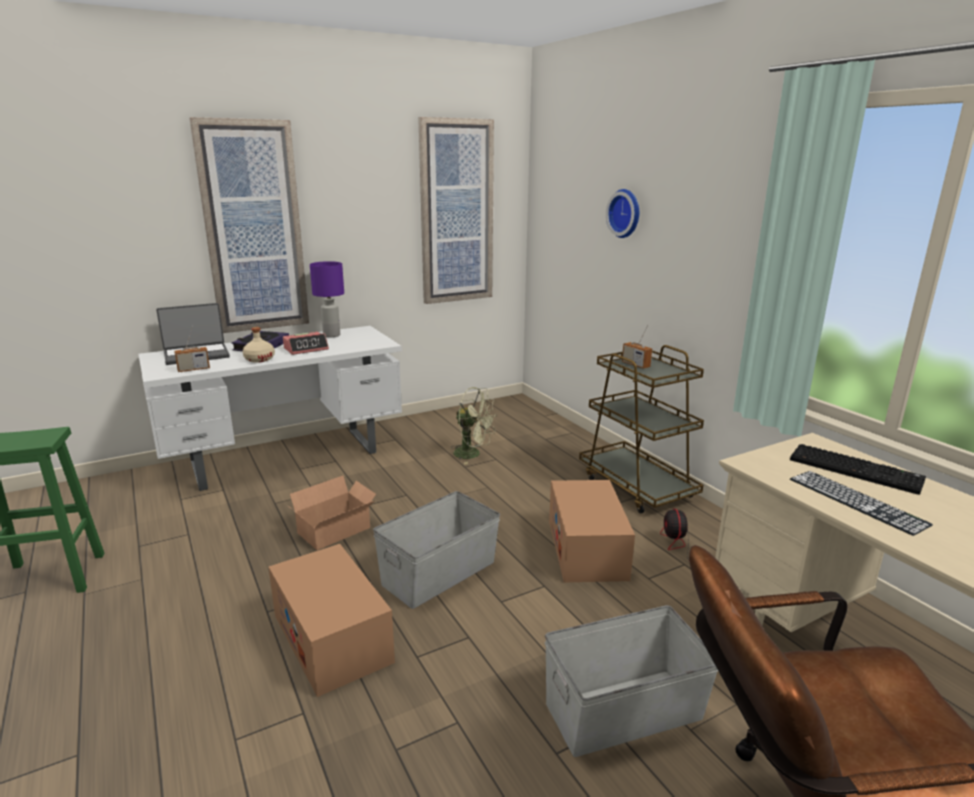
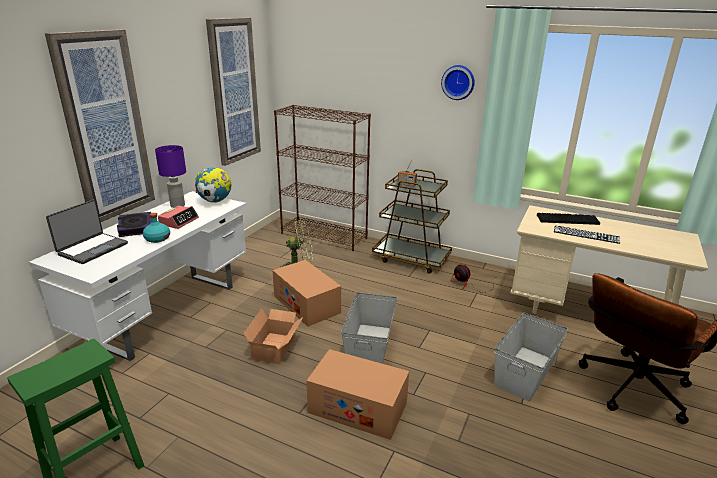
camera: 35 degrees left, 5 degrees up
radio [174,326,210,372] -> none
beige bottle [242,327,275,363] -> turquoise bottle [143,213,170,243]
cardboard box [549,480,635,582] -> cardboard box moved to [273,260,341,327]
wall clock [606,189,639,238] -> wall clock moved to [441,65,474,100]
none -> globe [195,168,232,203]
none -> brown bookcase [274,105,371,251]

